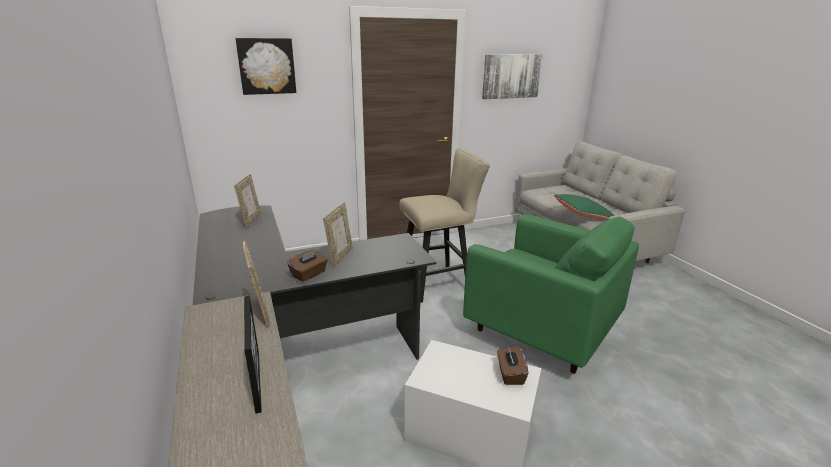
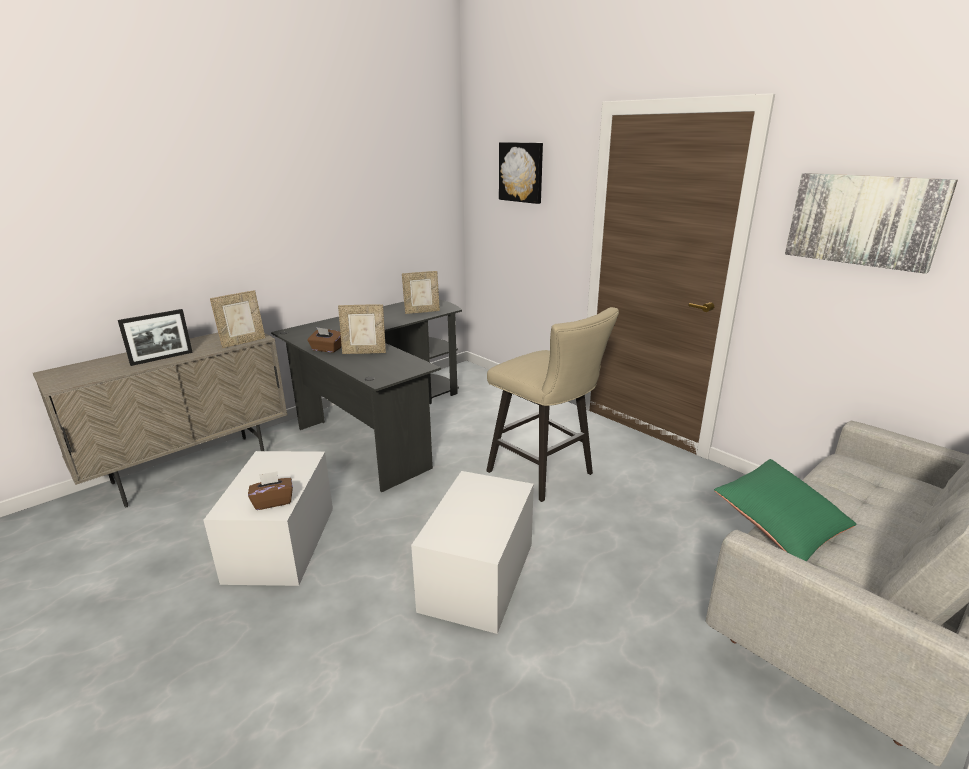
camera: 70 degrees right, 0 degrees up
green armchair [463,214,639,374] -> white storage box [411,471,534,634]

